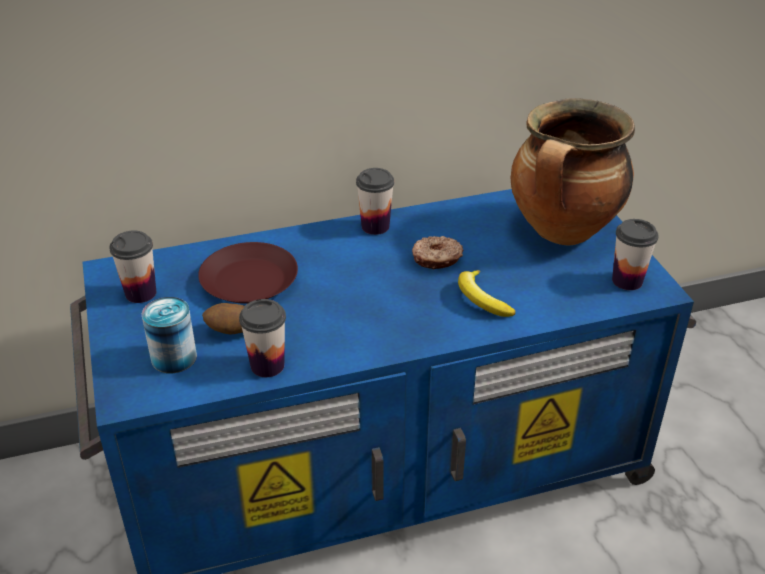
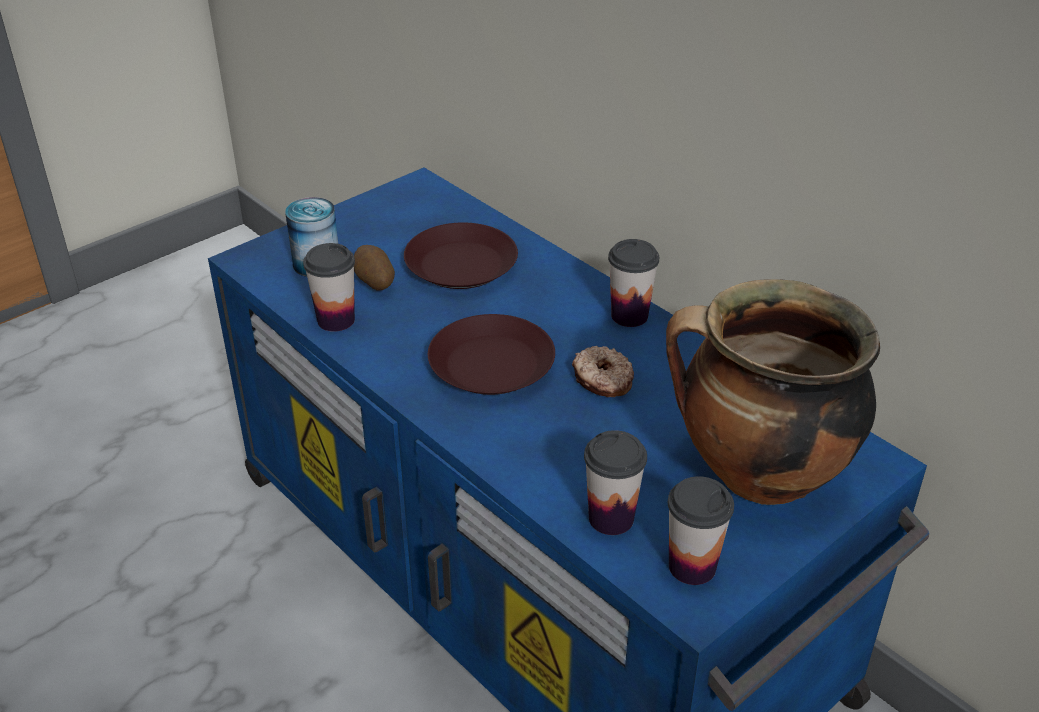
camera: 65 degrees right, 0 degrees up
cup [109,230,156,303] -> cup moved to [584,430,647,535]
banana [458,270,515,317] -> none
none -> brown plate [428,314,555,395]

